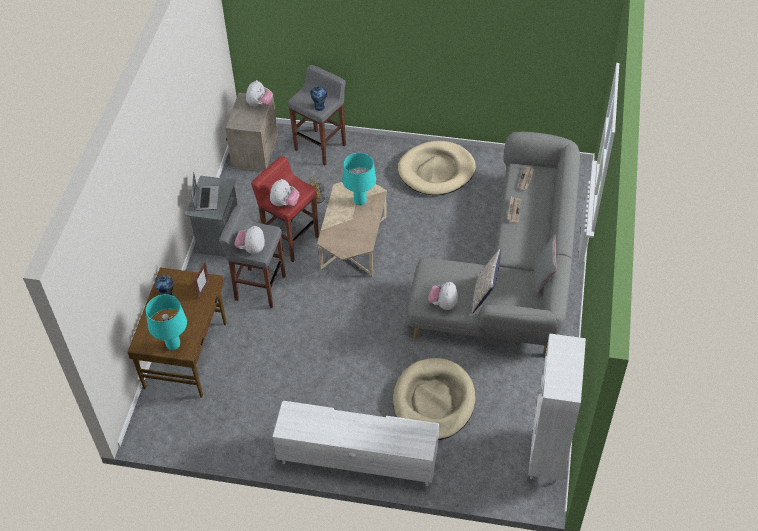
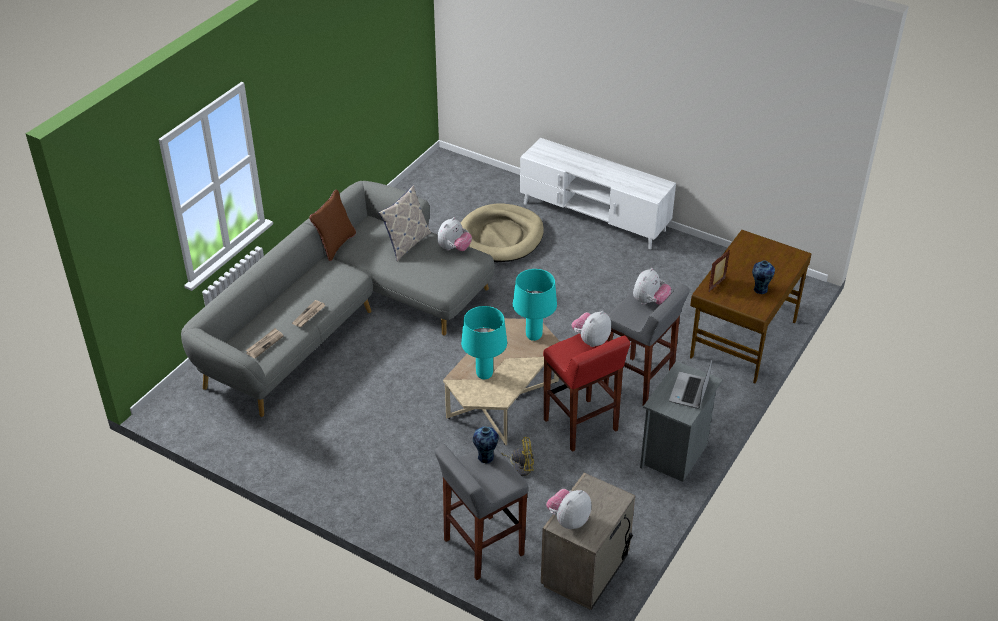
camera: 160 degrees left, 10 degrees down
turquoise table lamp [146,294,187,350] -> turquoise table lamp moved to [513,269,557,341]
beige dog bed [398,141,476,195] -> none
white bookcase [529,334,586,483] -> none
grey pillow [534,234,557,297] -> brown pillow [309,190,356,261]

